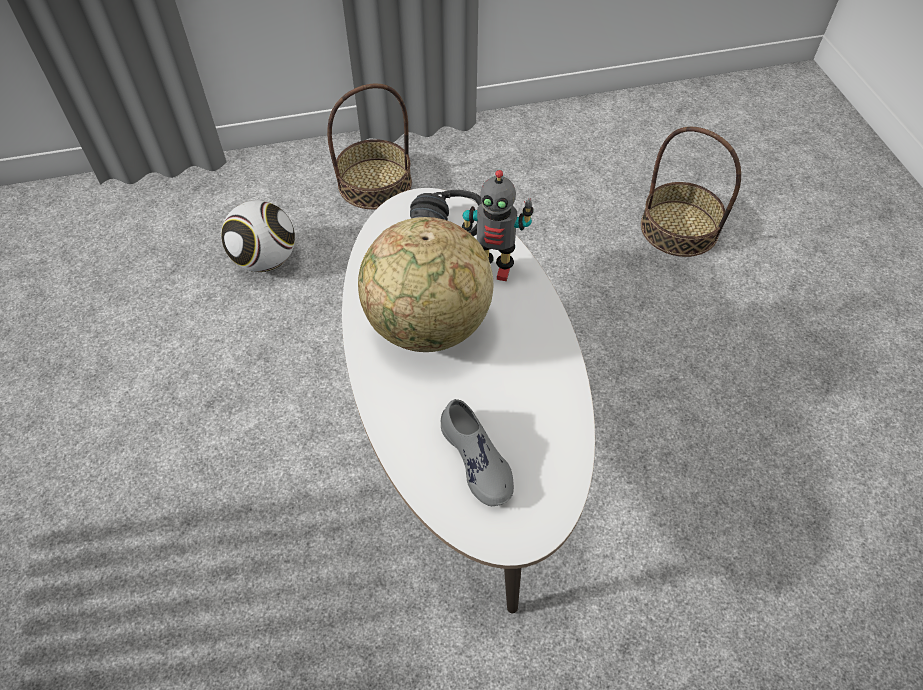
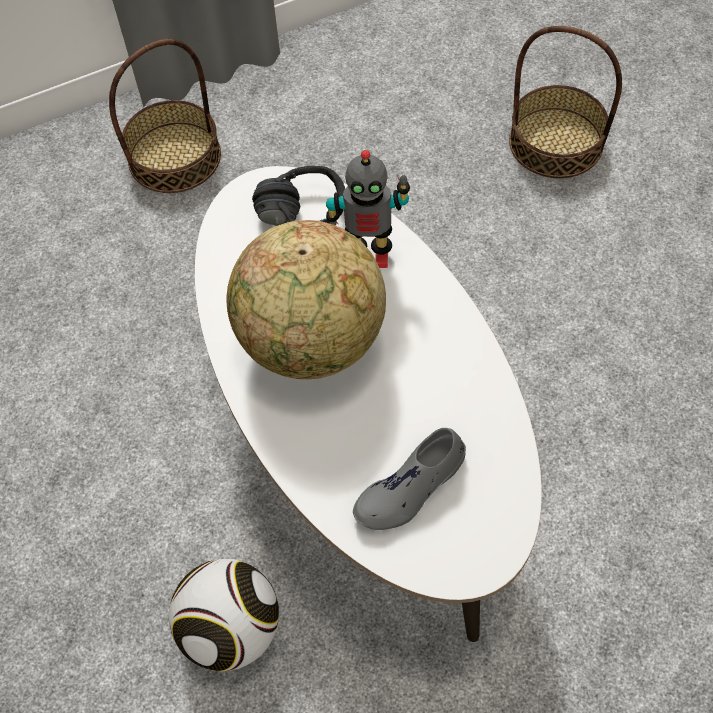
camera: 10 degrees left, 5 degrees up
football [221,200,295,272] -> football moved to [169,559,279,671]
grey shoe [441,399,514,506] -> grey shoe turned 90 degrees clockwise [353,428,466,530]

